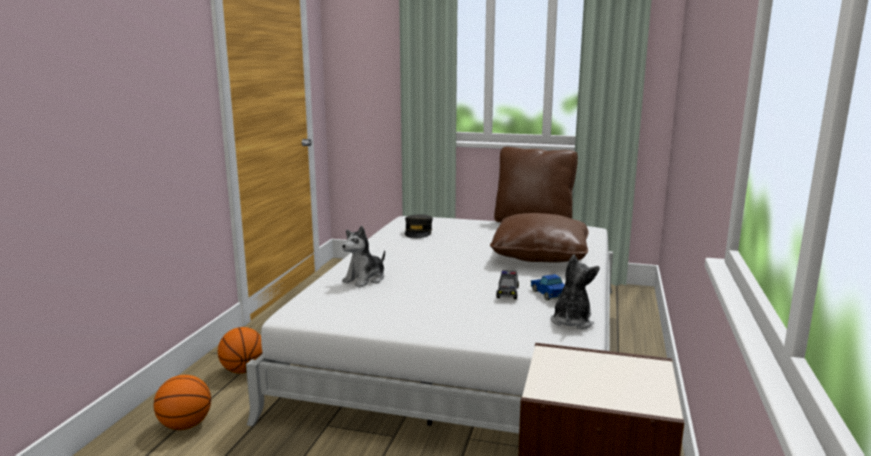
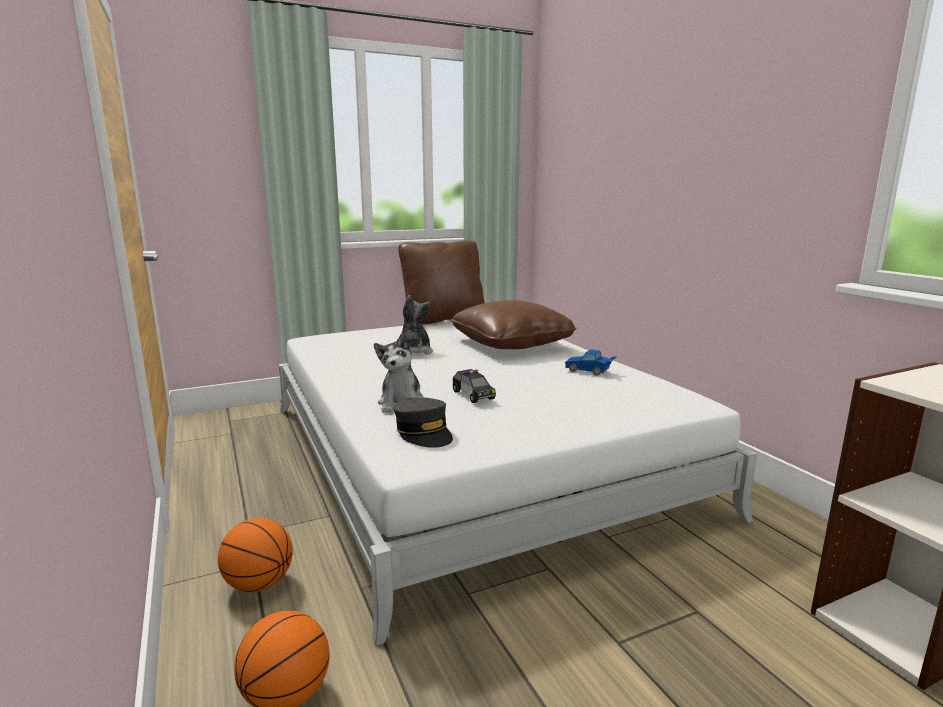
camera: 40 degrees left, 0 degrees up
grey cap [405,214,433,238] -> grey cap moved to [394,397,453,448]
toy car [496,270,519,299] -> toy car moved to [453,369,496,403]
plush toy [551,254,599,329] -> plush toy moved to [402,295,433,355]

